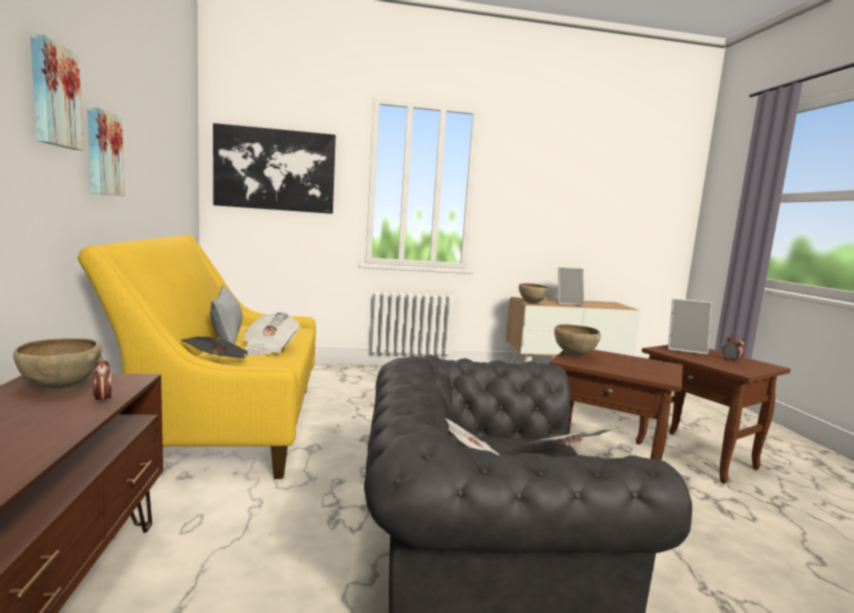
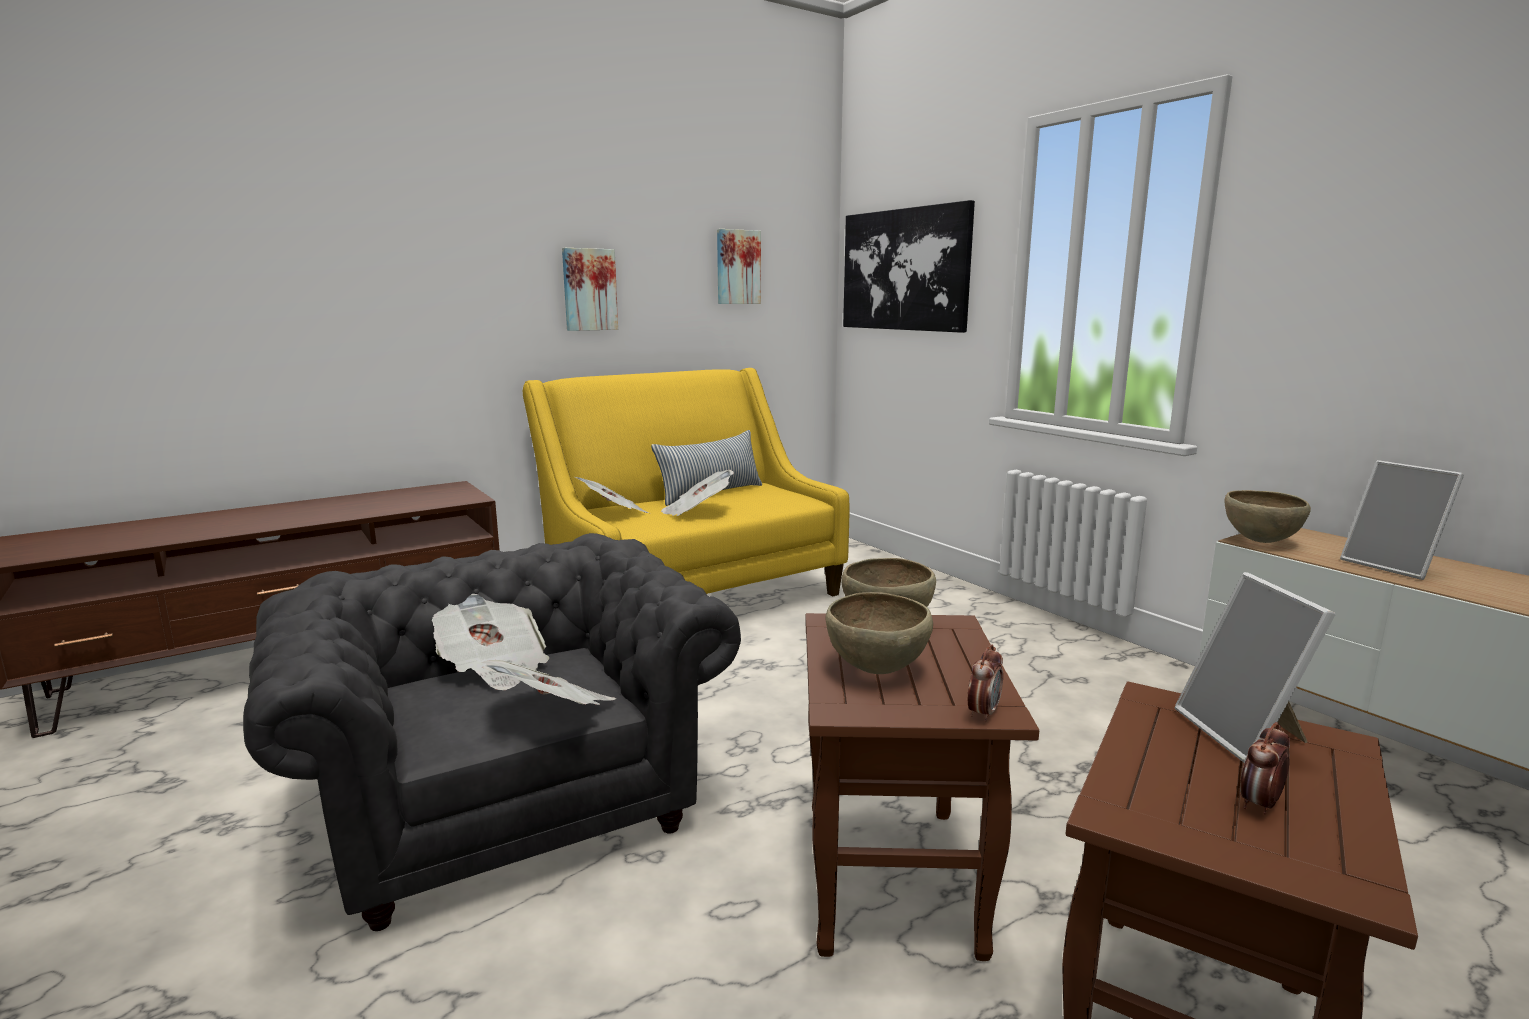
camera: 65 degrees right, 5 degrees up
brown bowl [13,338,102,389] -> brown bowl moved to [826,592,933,674]
picture [30,32,83,151] -> picture moved to [717,229,761,304]
alarm clock [93,356,112,404] -> alarm clock moved to [968,644,1003,722]

